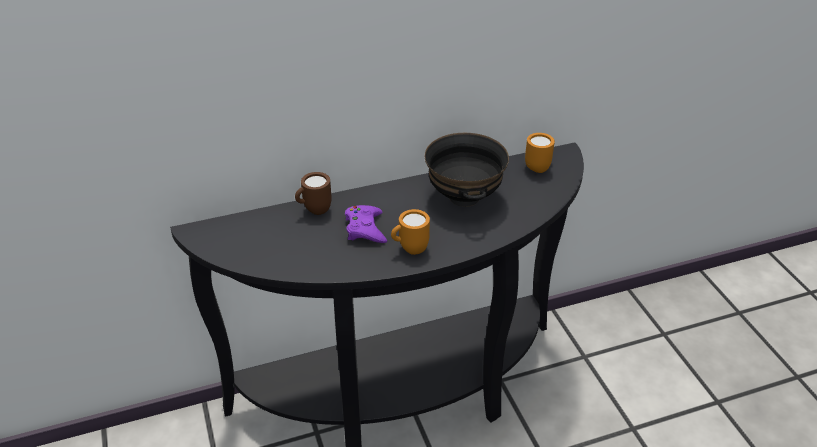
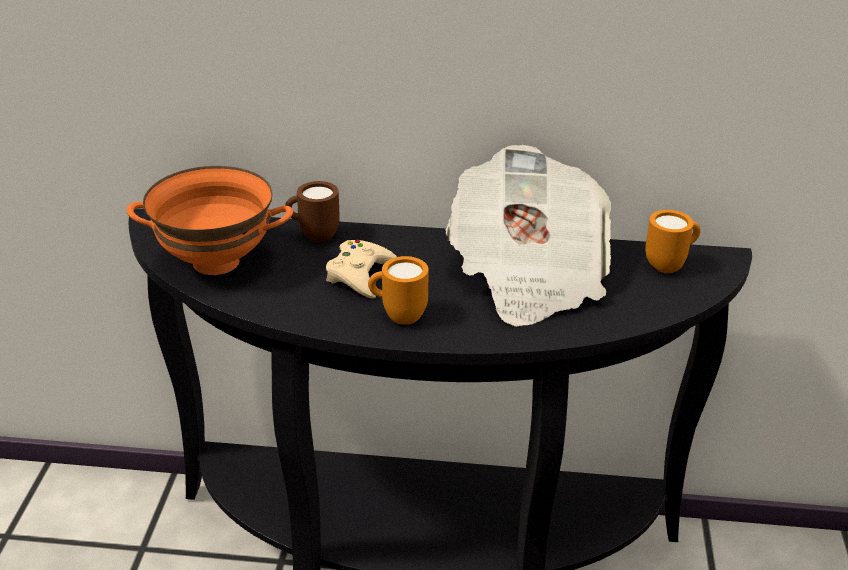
camera: 25 degrees right, 5 degrees down
purple game controller [345,205,387,243] -> beige game controller [326,239,397,299]
black bowl [425,133,509,207] -> newspaper [445,145,611,327]
none -> orange bowl [126,166,293,275]

